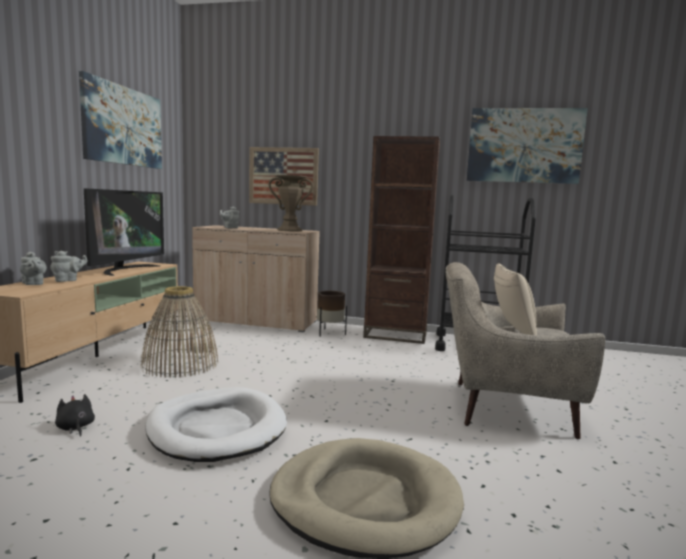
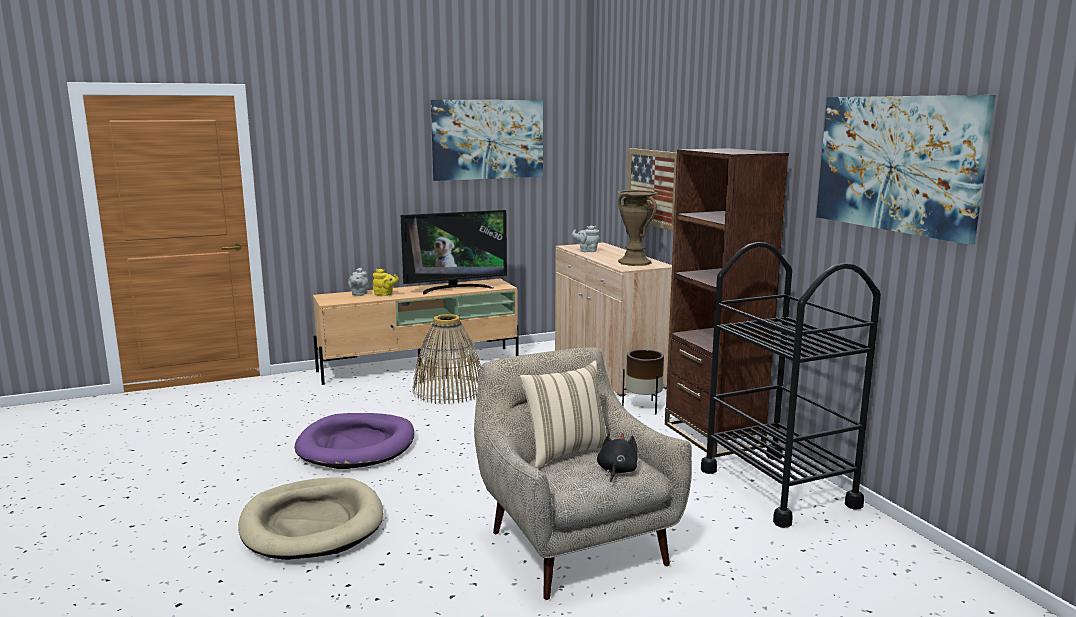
camera: 55 degrees right, 5 degrees up
grey teapot [50,250,88,282] -> yellow teapot [373,269,399,296]
black plush toy [55,394,95,437] -> black plush toy moved to [597,433,638,482]
white dog bed [146,387,287,462] -> purple dog bed [295,413,414,469]

